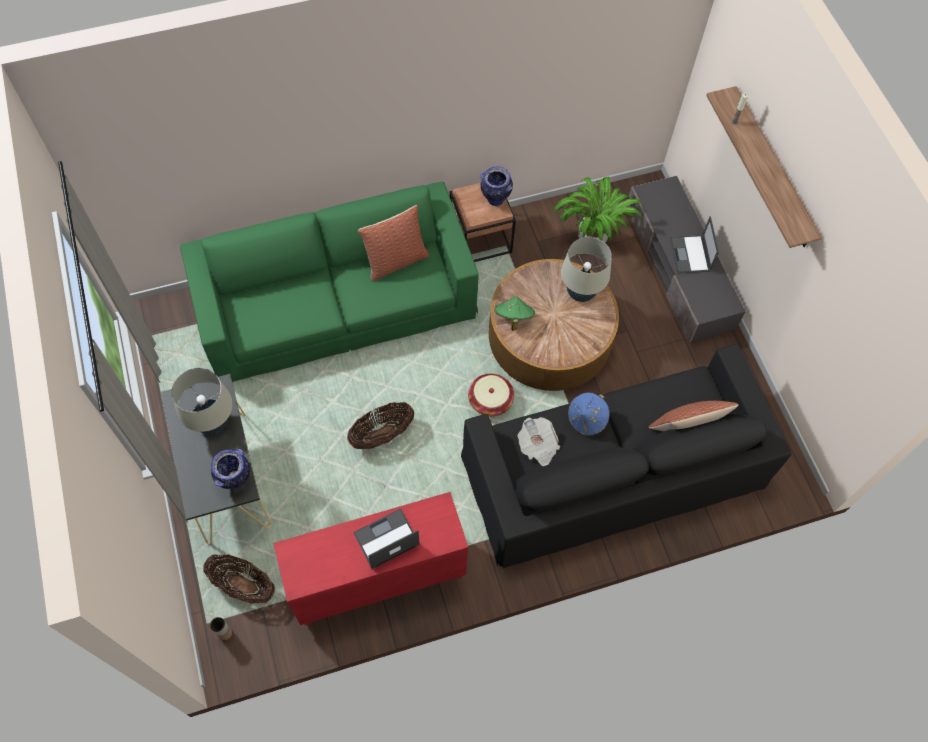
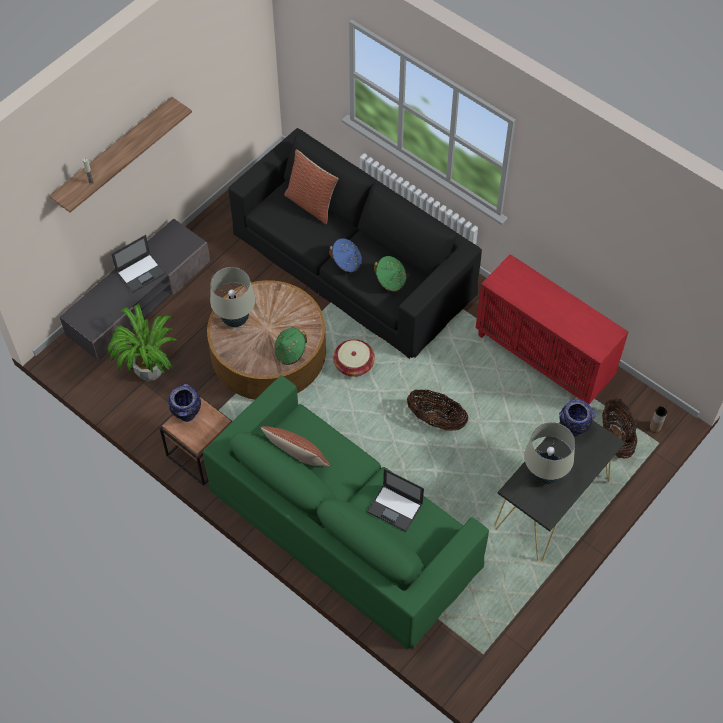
camera: 120 degrees left, 5 degrees down
laptop [353,508,420,569] -> laptop moved to [367,469,424,532]
newspaper [518,417,560,466] -> green hat [374,256,406,292]

